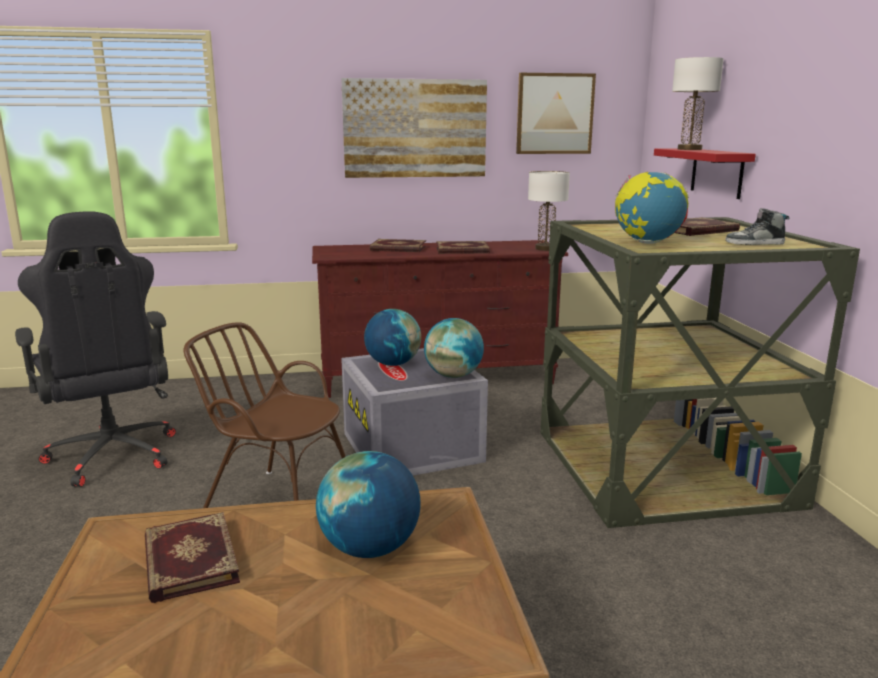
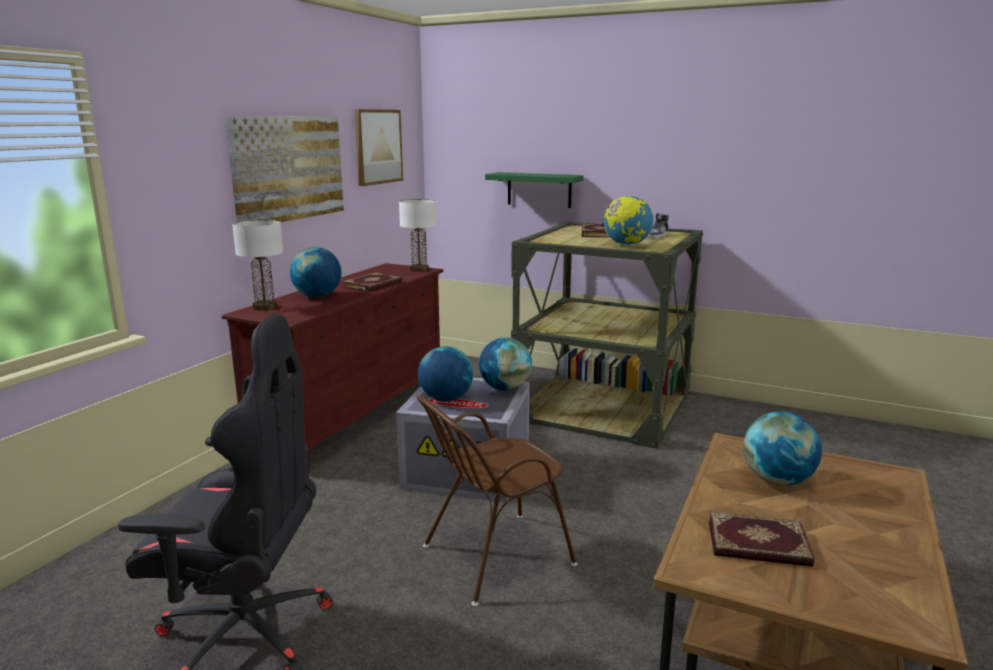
camera: 55 degrees left, 0 degrees up
book [370,239,426,252] -> globe [290,247,341,297]
red shelf [654,148,756,199] -> green shelf [485,172,584,208]
table lamp [672,57,724,150] -> table lamp moved to [232,219,283,310]

